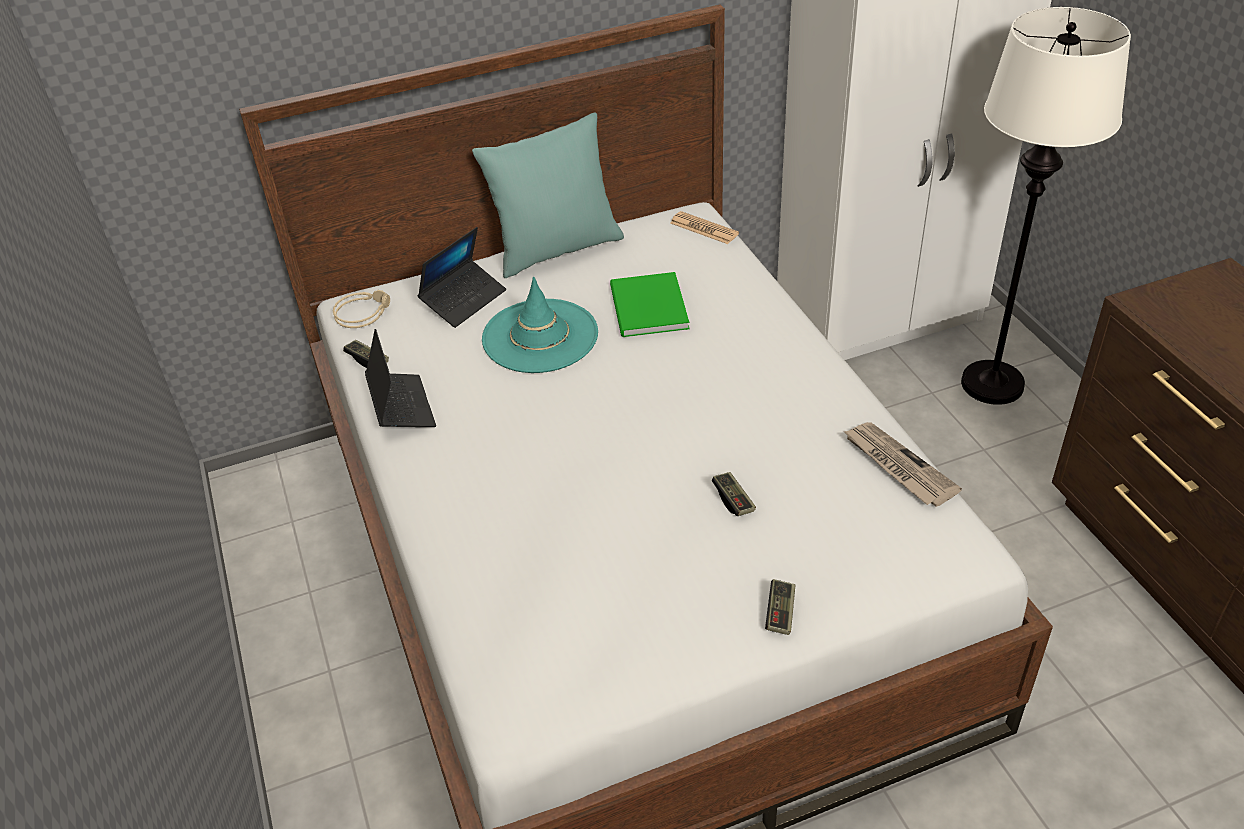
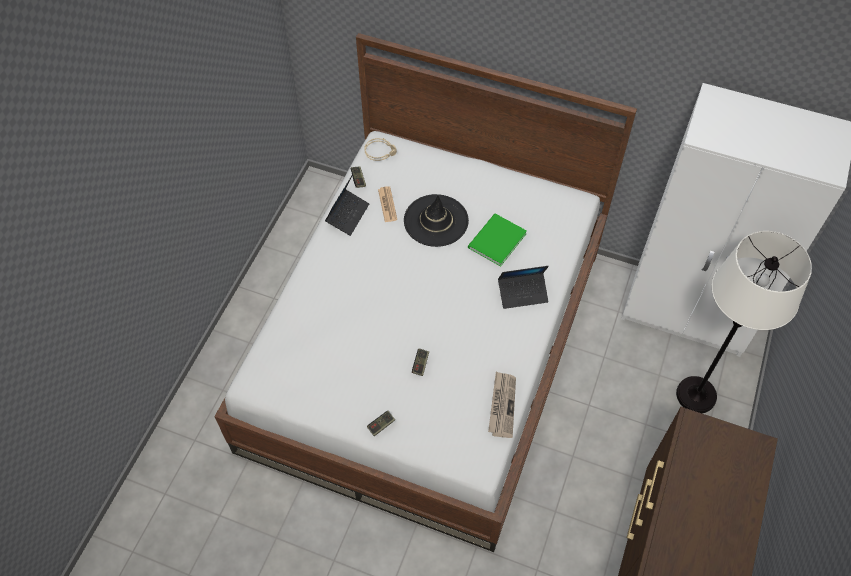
camera: 40 degrees right, 15 degrees up
laptop [418,227,506,328] -> laptop moved to [498,266,549,309]
turquoise pillow [472,113,624,278] -> none
turquoise hat [482,276,598,373] -> black hat [404,194,469,247]
newspaper [670,211,739,244] -> newspaper moved to [378,186,397,222]

